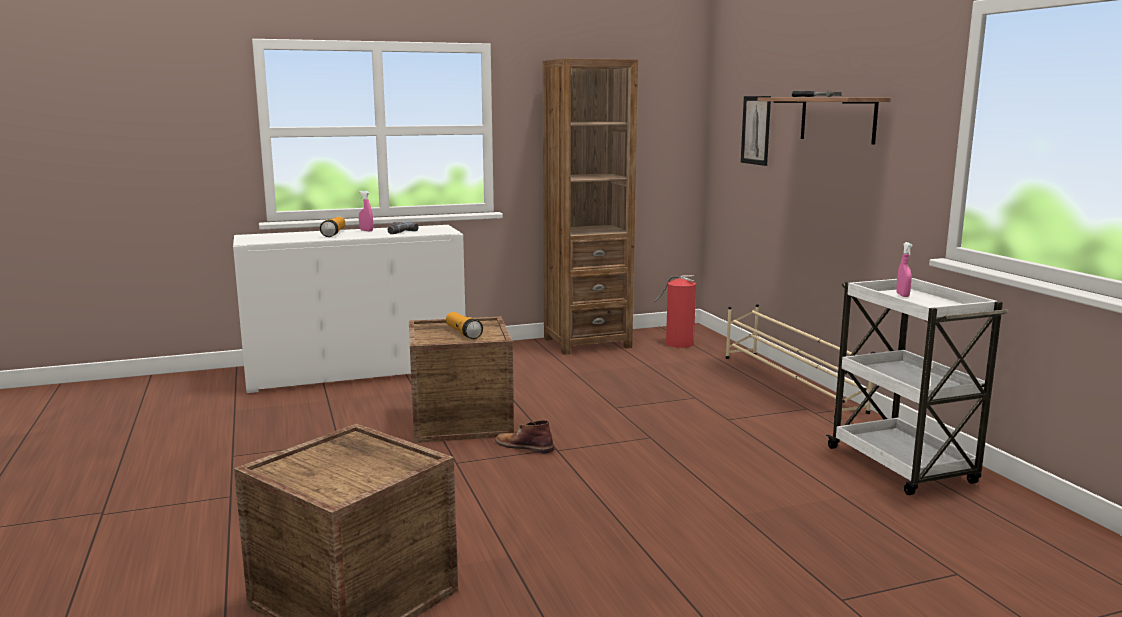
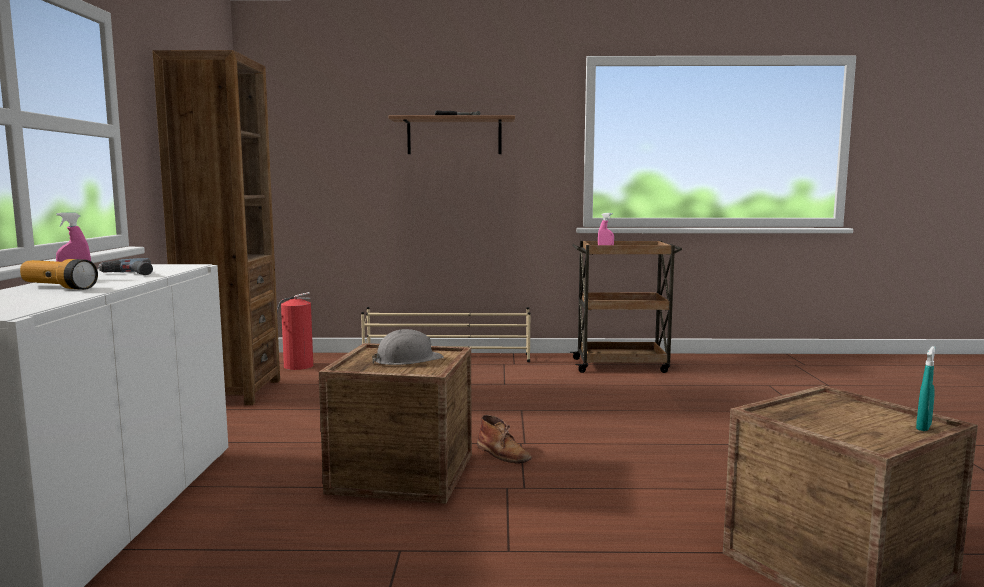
camera: 70 degrees left, 5 degrees down
flashlight [446,312,483,339] -> grey hard hat [372,329,444,365]
brown boot [495,420,554,453] -> brown boot turned 90 degrees counterclockwise [477,415,532,463]
picture [741,96,771,166] -> none
white cart [826,278,1008,495] -> brown cart [570,241,683,373]
none -> turquoise spray bottle [916,346,935,431]

